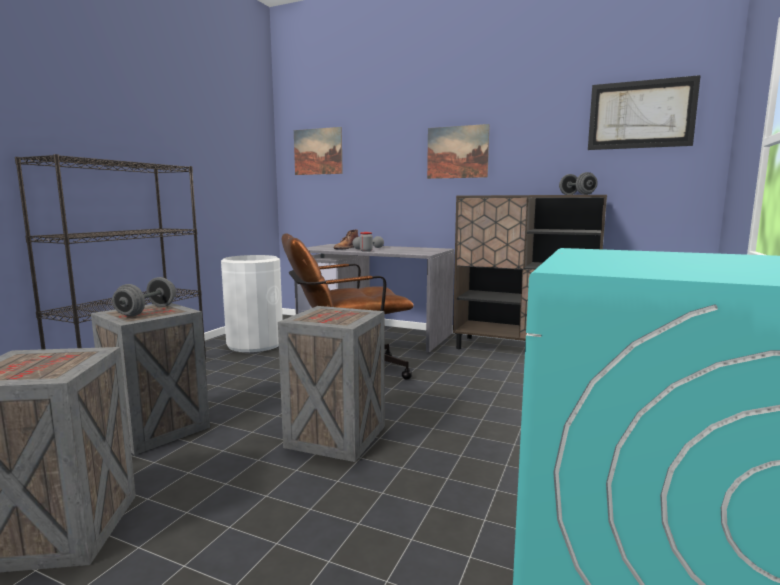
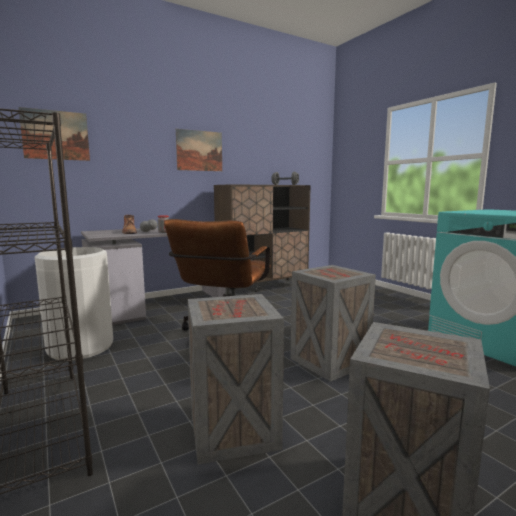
camera: 55 degrees left, 0 degrees up
grey dumbbell [112,277,176,317] -> none
picture [588,75,701,150] -> none

